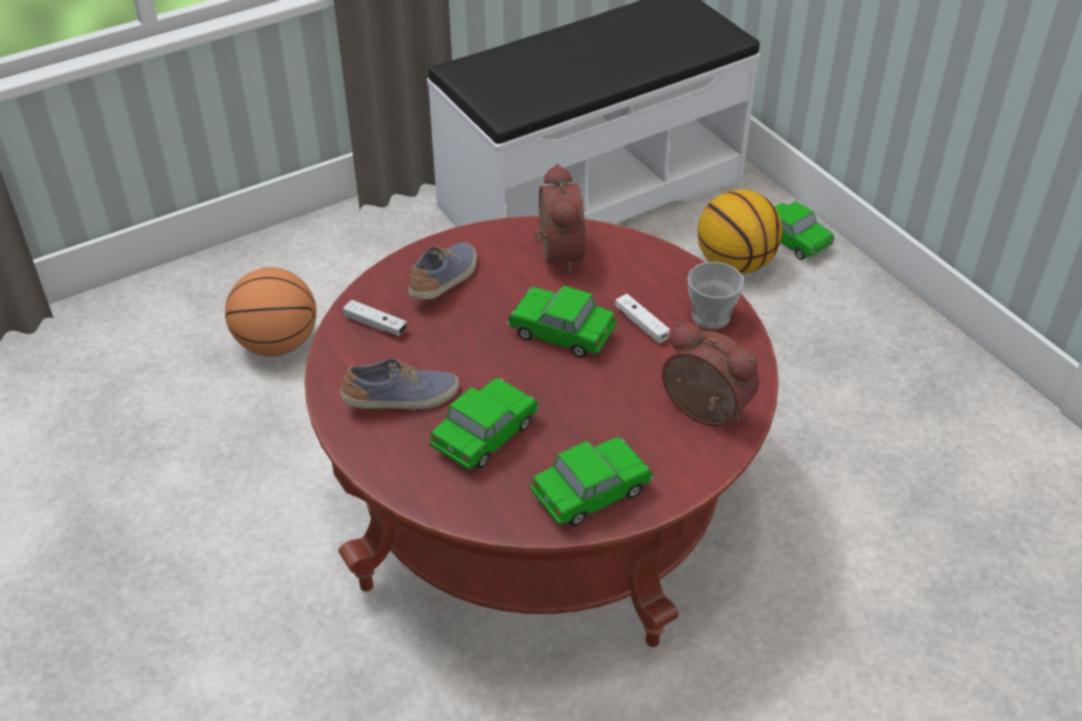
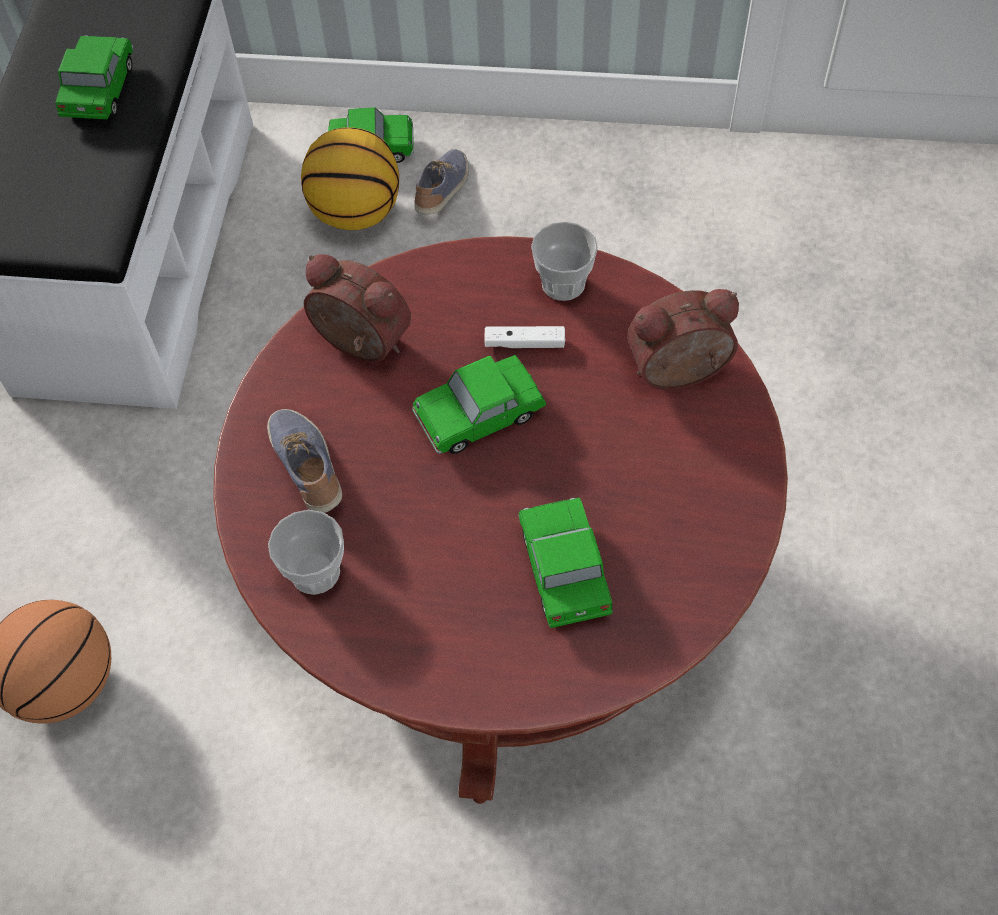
camera: 50 degrees left, 15 degrees up
shoe [340,358,459,410] -> shoe moved to [414,149,469,215]
white game controller [343,300,407,336] -> cup [268,510,344,595]
toy car [530,437,653,526] -> toy car moved to [55,35,133,119]

